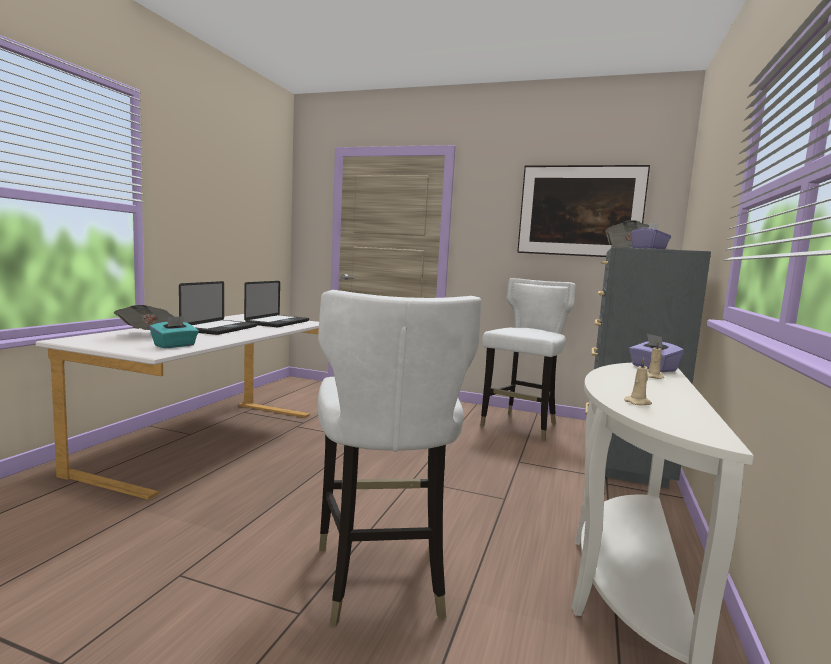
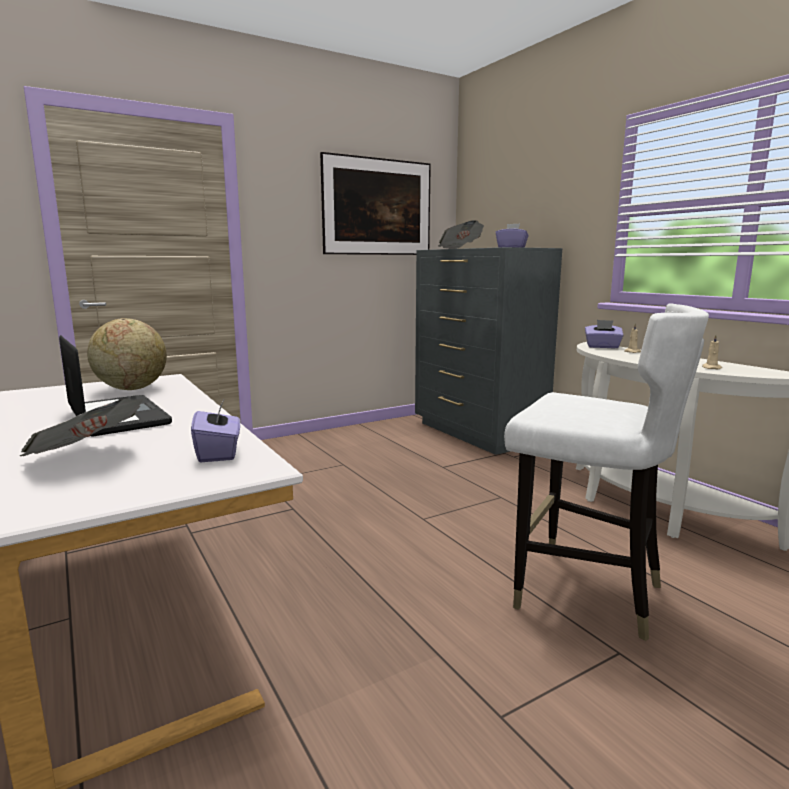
camera: 50 degrees left, 5 degrees up
turquoise tissue box [150,316,199,348] -> purple tissue box [191,398,240,462]
laptop [244,281,309,327] -> globe [87,318,167,390]
white chair [480,278,576,441] -> none

